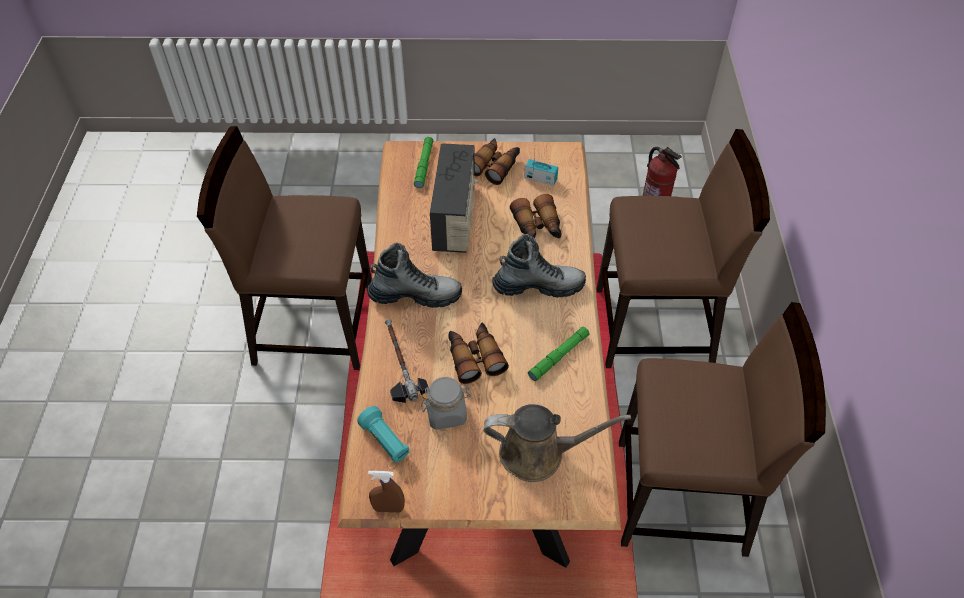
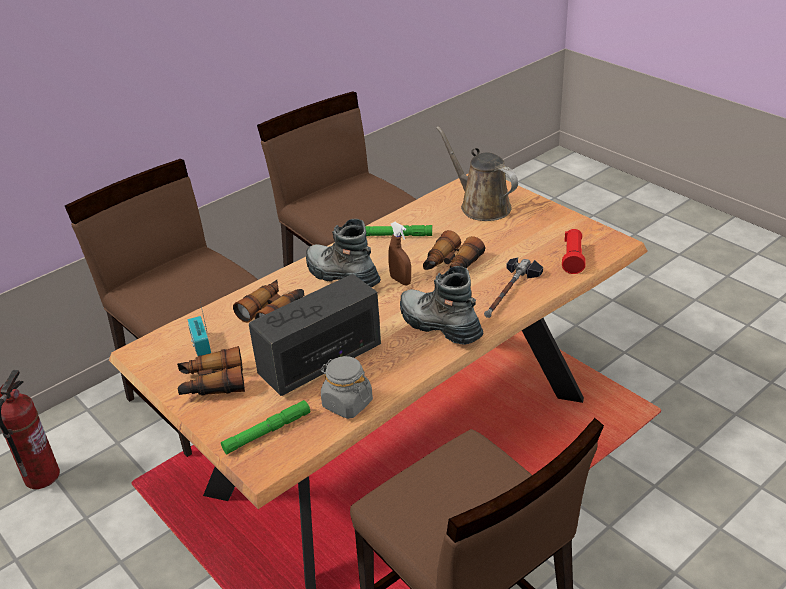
camera: 130 degrees left, 15 degrees down
turquoise flashlight [357,406,409,462] -> red flashlight [562,229,586,274]
brown spray bottle [368,471,405,512] -> brown spray bottle moved to [388,222,411,286]
grey jar [421,377,471,430] -> grey jar moved to [320,356,373,419]

